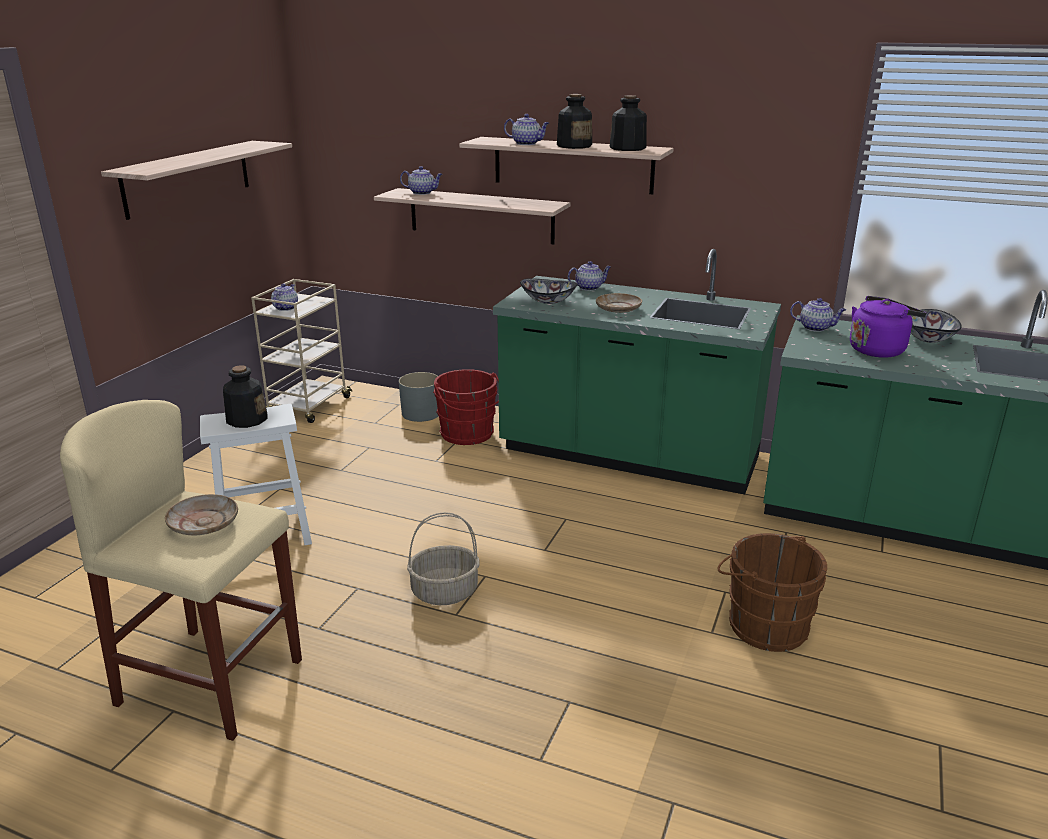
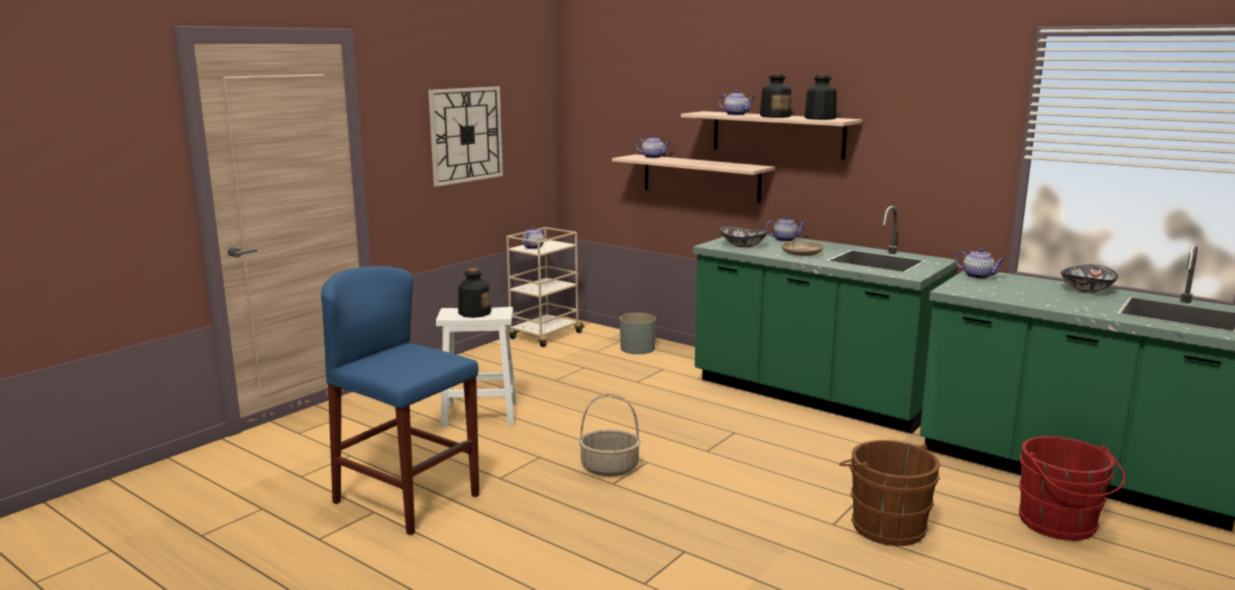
camera: 15 degrees right, 10 degrees down
beige stool [60,400,302,741] -> blue stool [321,266,479,535]
shelf [101,141,292,220] -> wall clock [428,87,503,187]
beige plate [165,494,238,535] -> none
red bucket [433,369,499,445] -> red bucket moved to [1019,436,1126,541]
purple kettle [850,296,926,358] -> none

